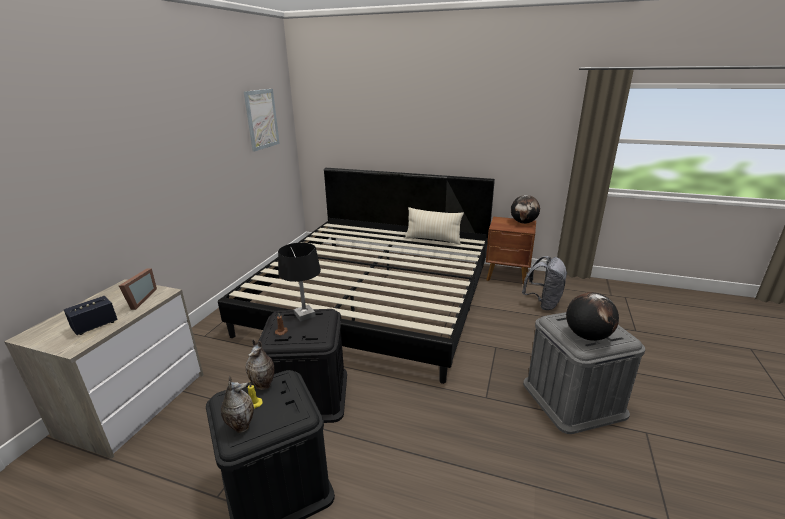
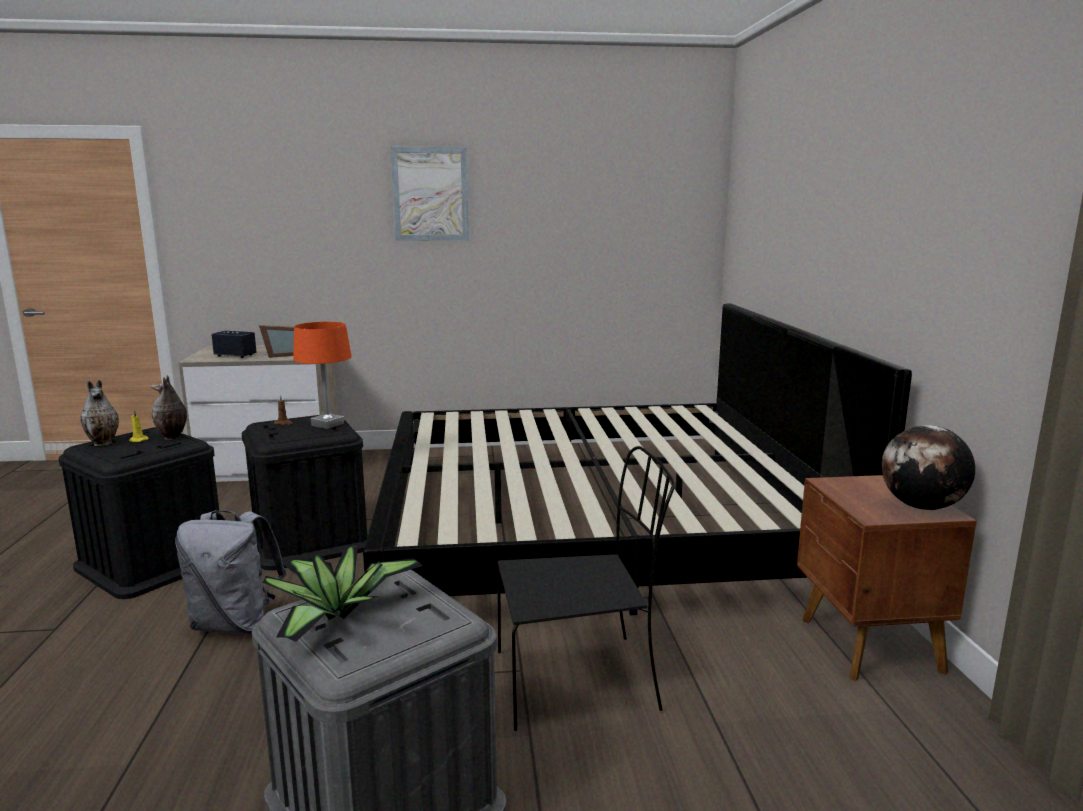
camera: 65 degrees right, 10 degrees down
picture [244,89,280,152] -> picture moved to [391,147,469,241]
black table lamp [278,243,321,322] -> orange table lamp [293,322,352,429]
beige pillow [405,207,464,245] -> none
grey backpack [522,256,568,310] -> grey backpack moved to [175,510,286,634]
globe [566,292,619,341] -> potted plant [263,546,423,642]
none -> black chair [497,446,675,731]

